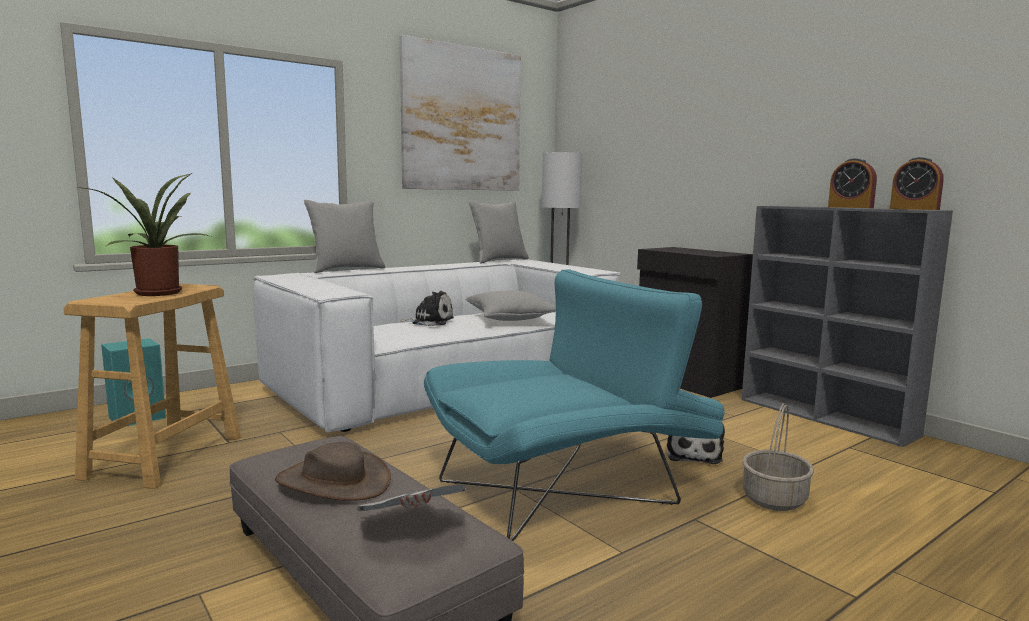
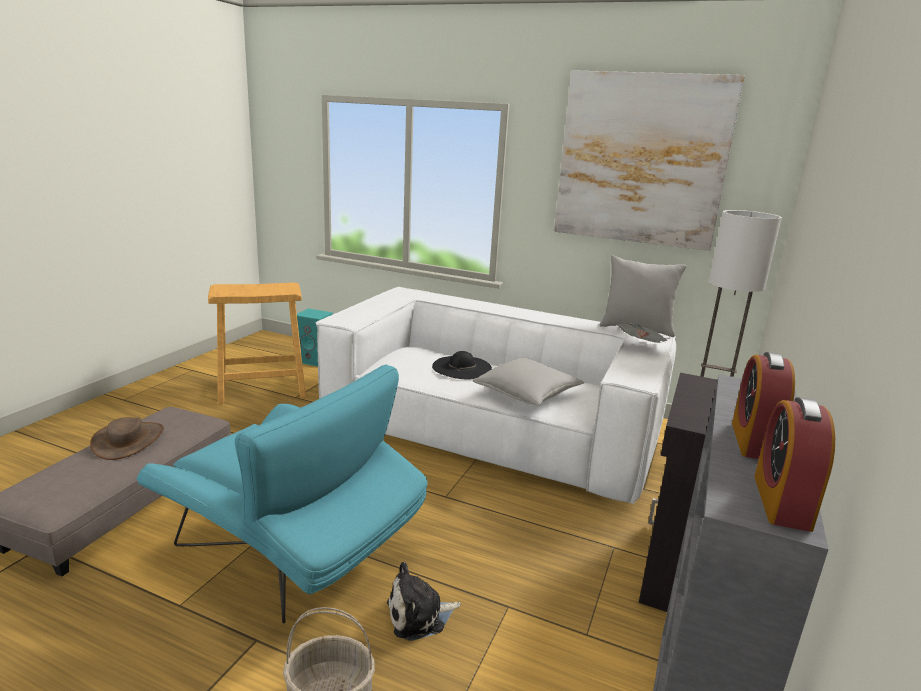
camera: 60 degrees right, 10 degrees up
potted plant [77,173,211,296] -> none
grey pillow [304,200,385,273] -> none
newspaper [357,485,466,511] -> newspaper moved to [616,324,667,343]
plush toy [400,291,454,326] -> black hat [432,351,492,379]

